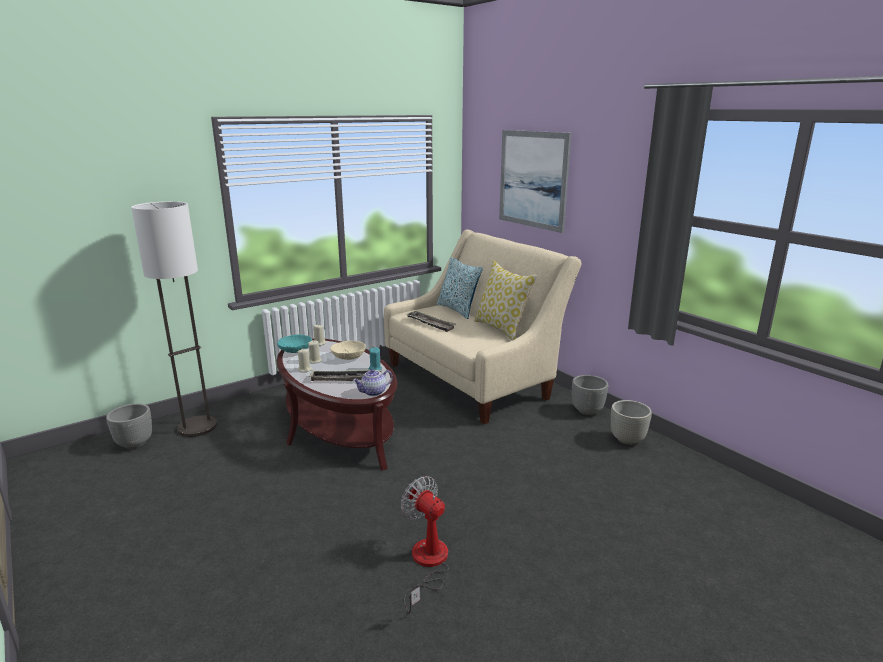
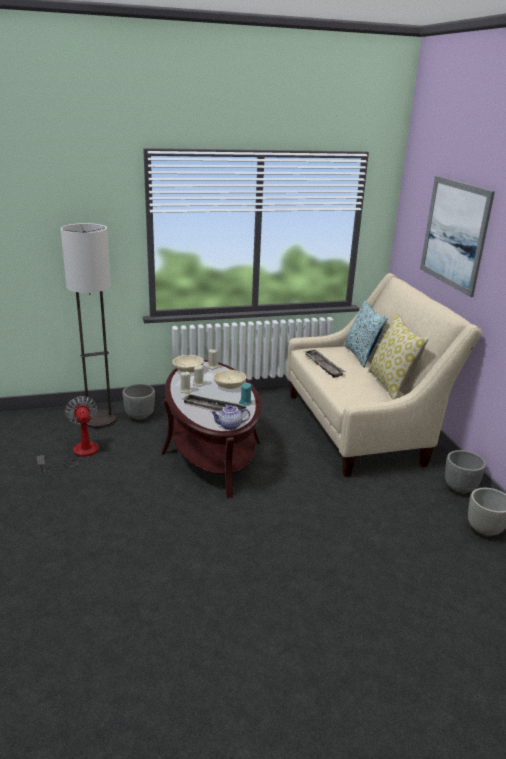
camera: 20 degrees right, 5 degrees up
grey planter [106,403,152,449] -> grey planter moved to [123,384,155,420]
turquoise bowl [277,334,312,353] -> beige bowl [172,355,204,372]
fan [401,476,449,613] -> fan moved to [36,396,99,473]

